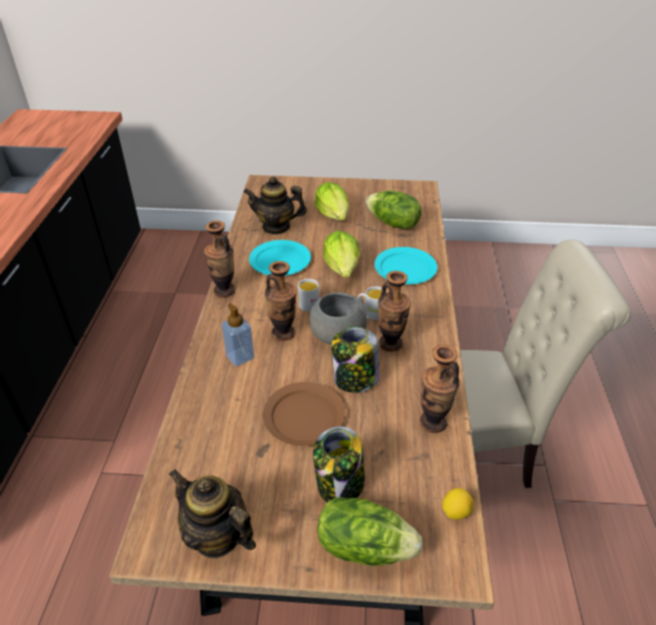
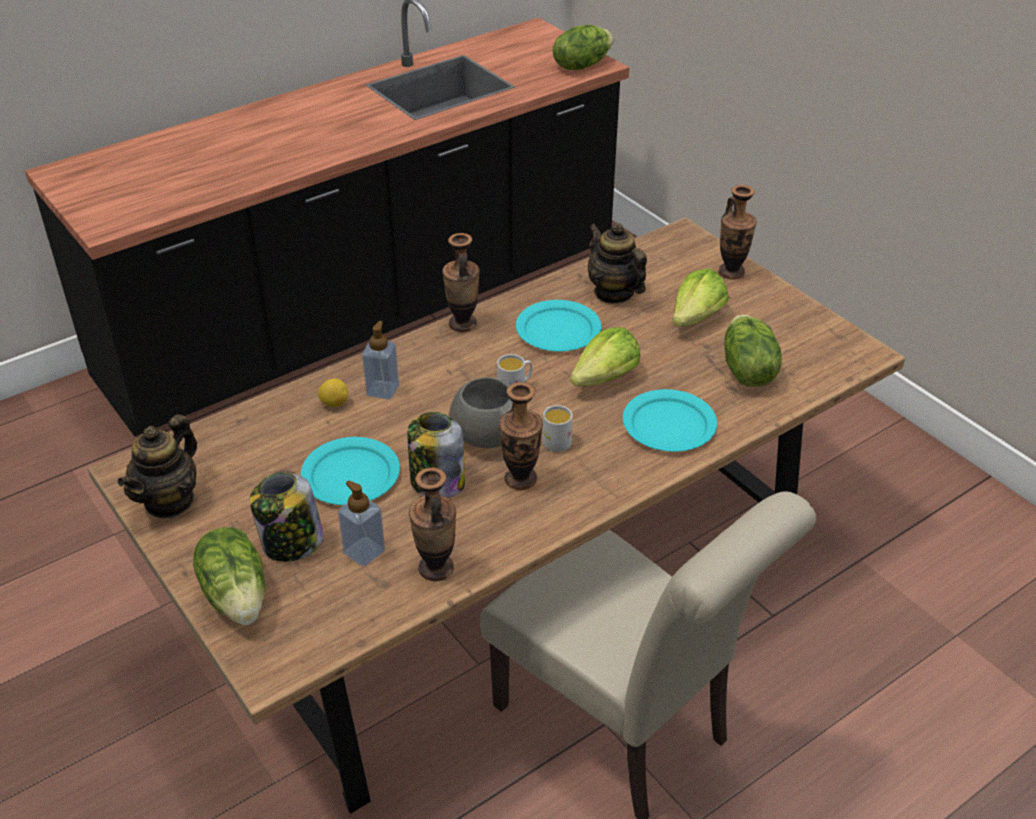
camera: 50 degrees right, 0 degrees up
teapot [169,469,256,558] -> teapot turned 150 degrees counterclockwise [118,414,197,518]
brown plate [263,382,345,446] -> turquoise plate [301,437,400,505]
vase [265,261,297,341] -> vase moved to [718,185,757,280]
lemon [442,488,474,520] -> lemon moved to [318,379,348,407]
none -> soap dispenser [338,480,385,567]
none -> lettuce [553,25,614,70]

